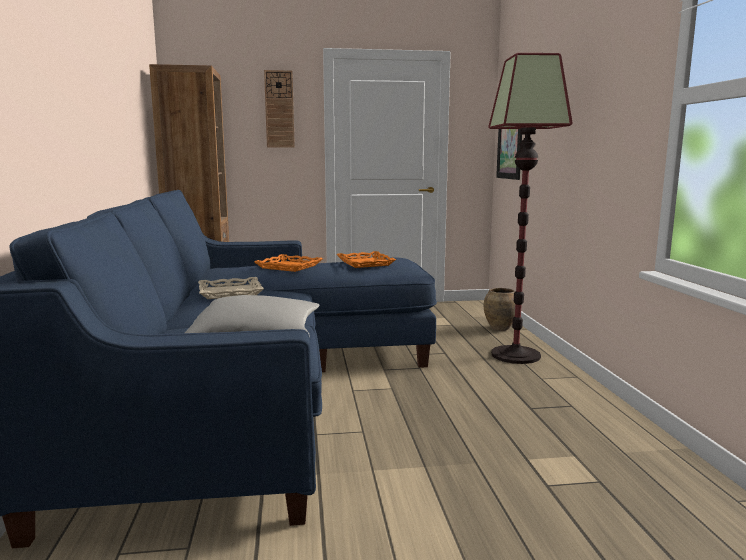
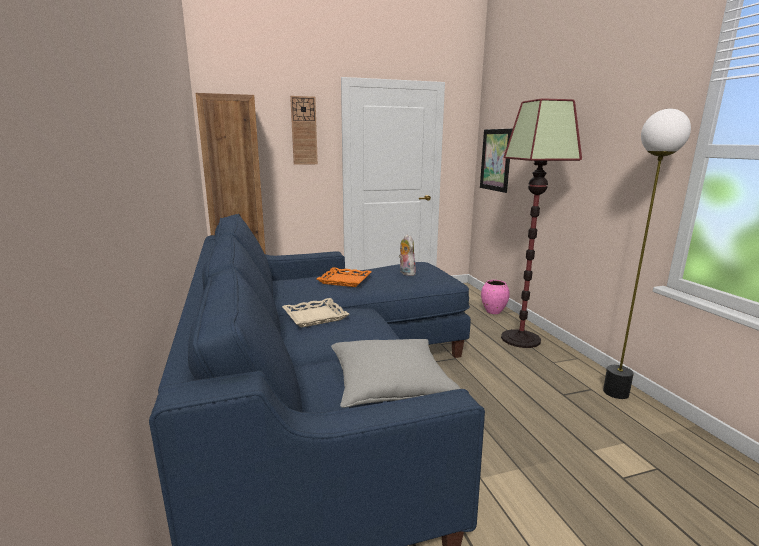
camera: 10 degrees left, 5 degrees up
orange tray [336,251,396,268] -> plush toy [399,234,416,276]
brown vase [484,288,515,331] -> pink vase [481,280,510,314]
none -> floor lamp [603,109,691,399]

